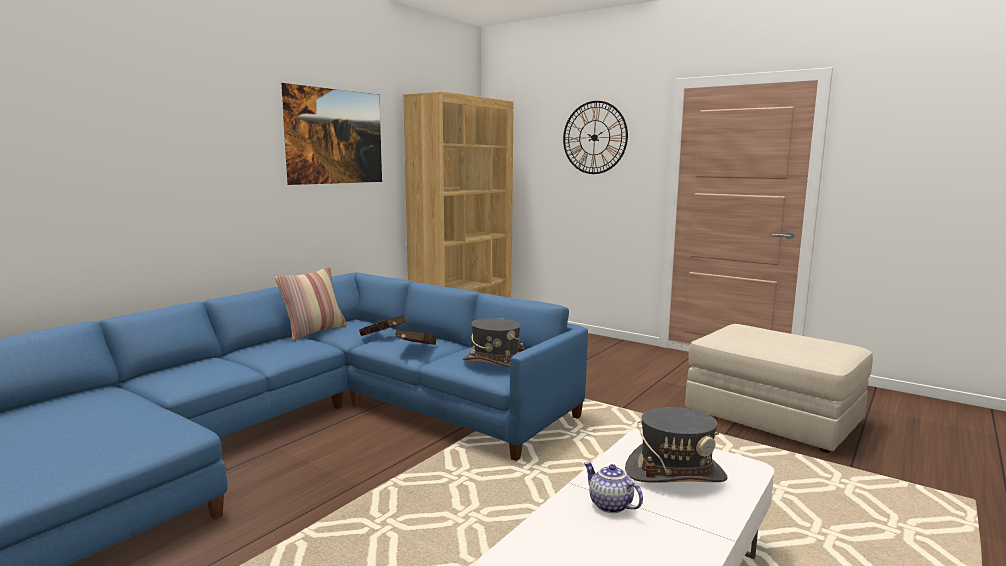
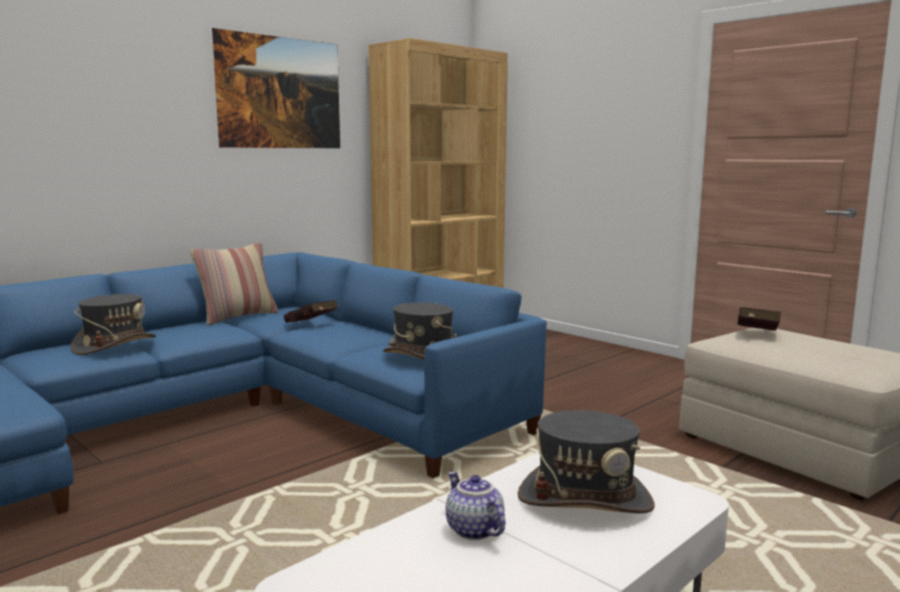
camera: 10 degrees right, 0 degrees up
red book [395,329,437,345] -> red book moved to [737,307,781,331]
wall clock [563,101,628,174] -> none
none -> grey hat [71,294,156,355]

